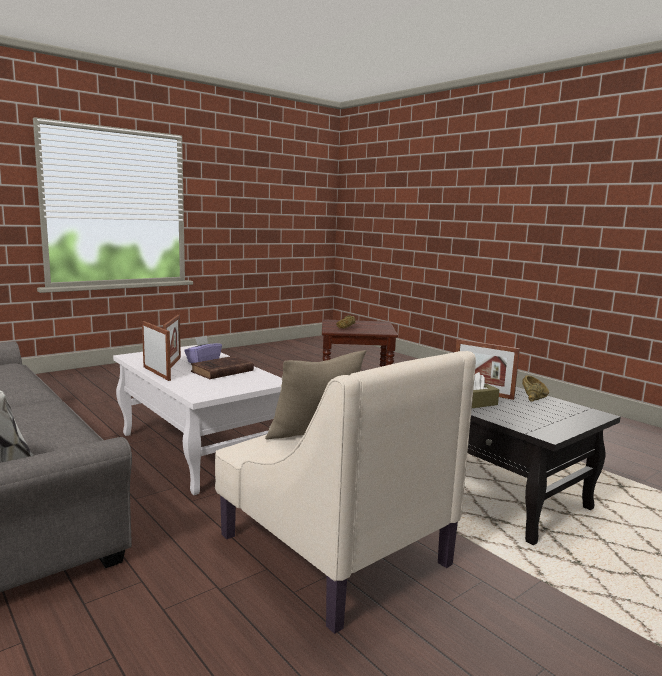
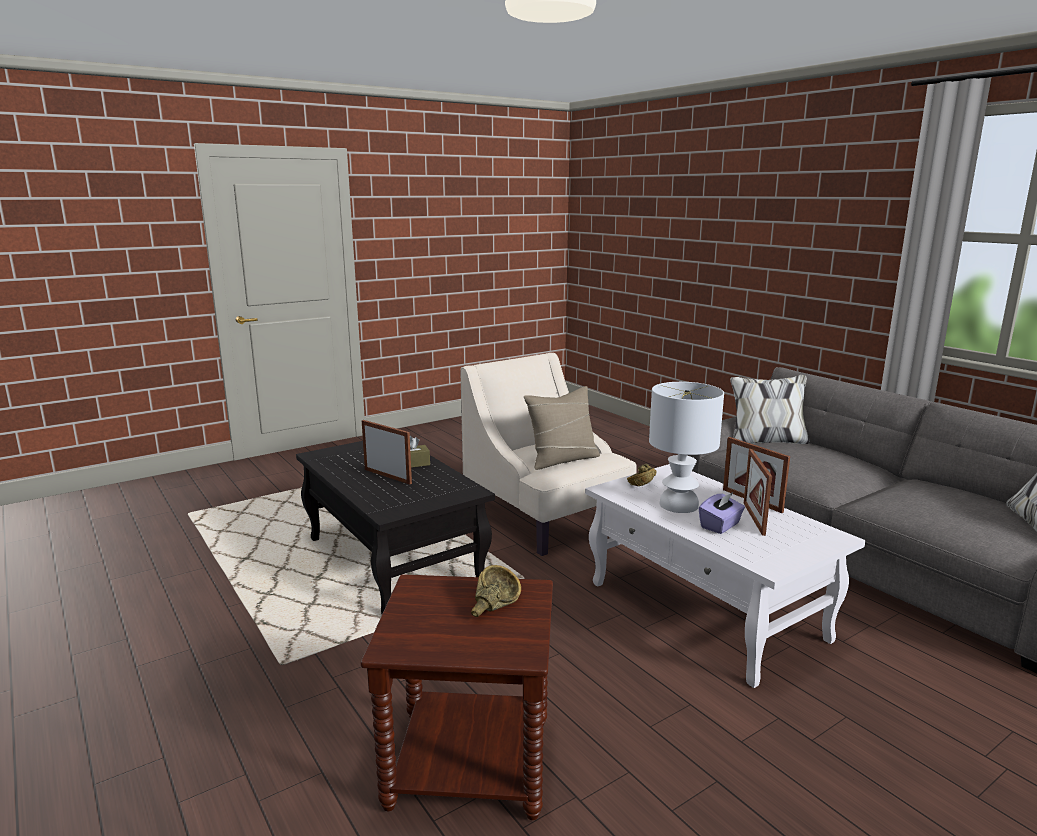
camera: 175 degrees left, 5 degrees up
brown book [191,356,254,379] -> white table lamp [649,382,724,513]
brown bowl [522,375,549,401] -> brown bowl moved to [627,464,656,486]

